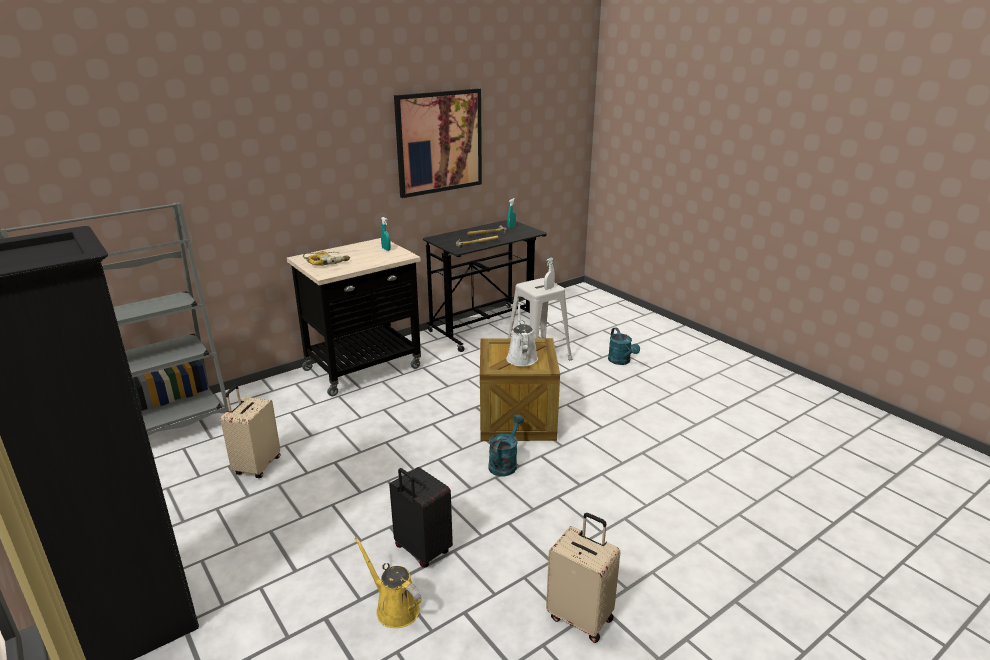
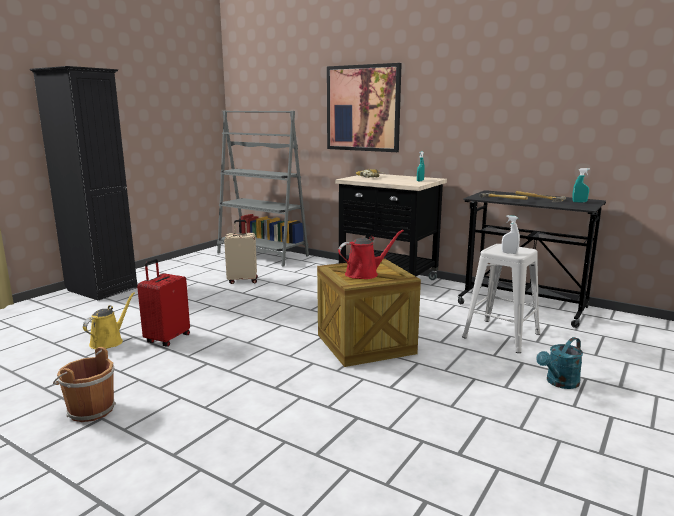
camera: 70 degrees right, 10 degrees down
black suitcase [389,467,453,568] -> red suitcase [137,259,190,347]
picture [394,88,482,198] -> picture moved to [327,63,402,152]
turquoise watering can [488,415,524,476] -> none
white watering can [506,304,538,367] -> red watering can [338,230,404,279]
beige suitcase [546,513,620,643] -> brown bucket [53,347,116,422]

